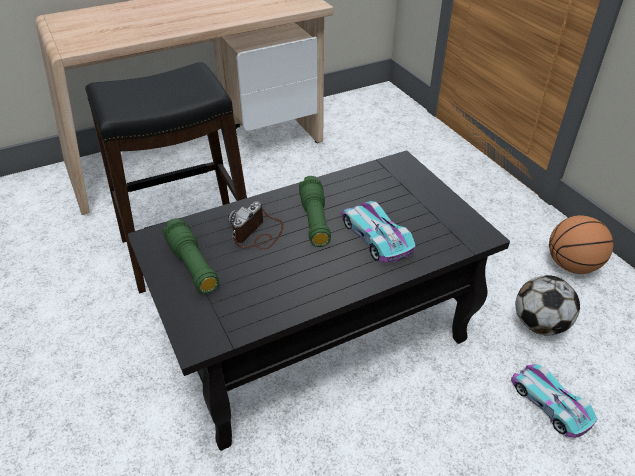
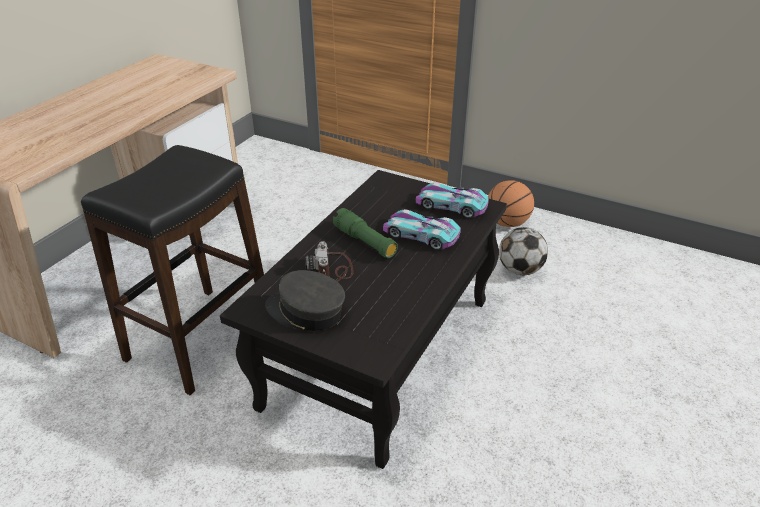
camera: 35 degrees left, 5 degrees down
green flashlight [162,218,219,293] -> grey cap [265,270,345,331]
toy car [511,364,597,438] -> toy car moved to [416,183,489,219]

